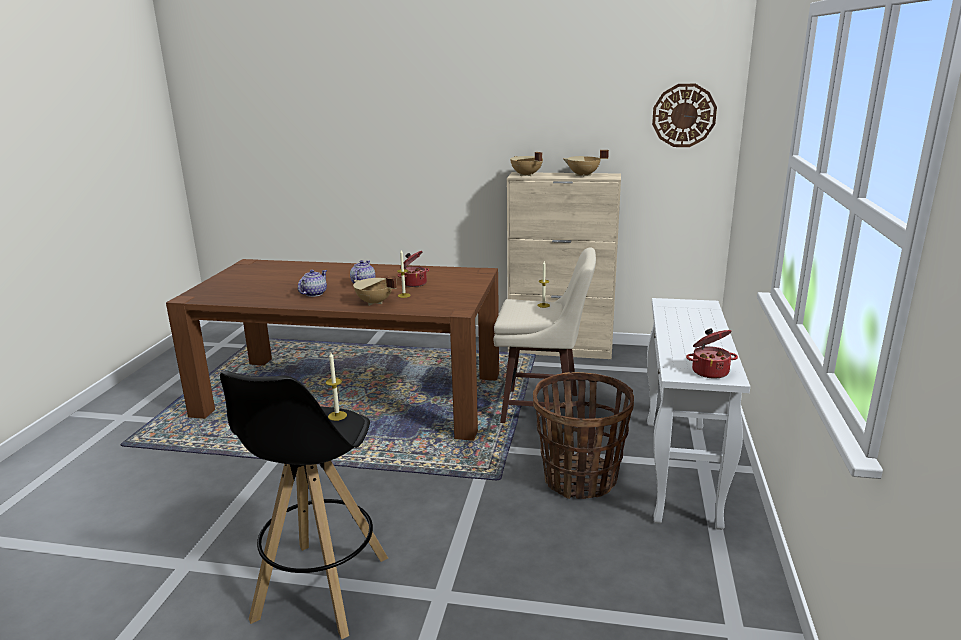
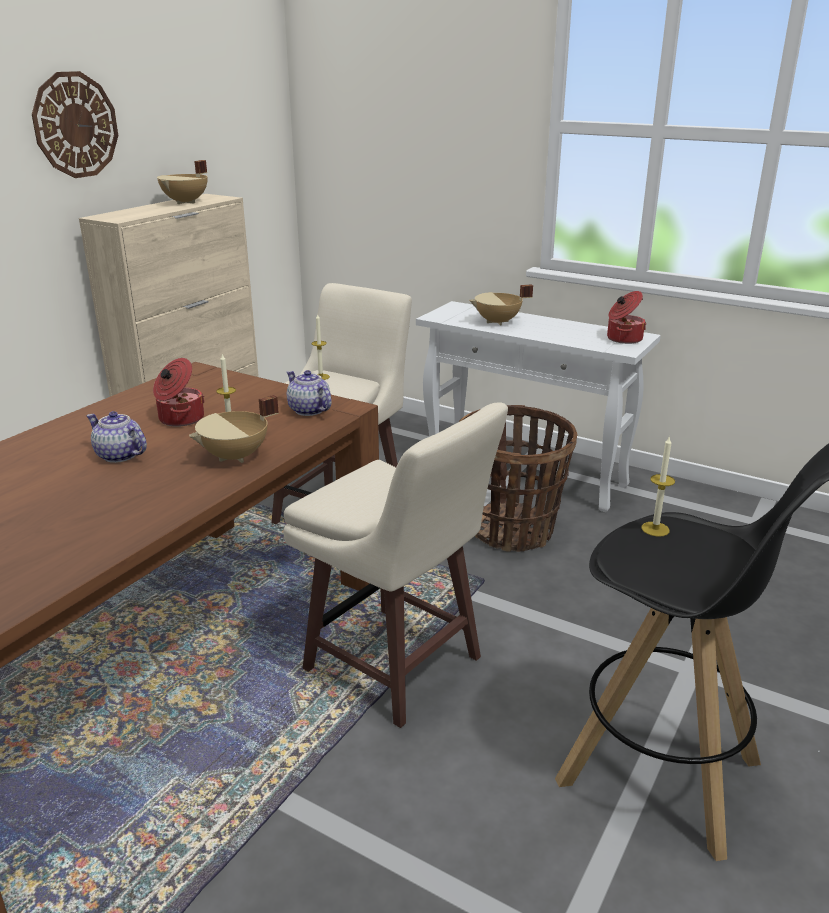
camera: 70 degrees left, 5 degrees up
teapot [298,270,327,297] -> teapot moved to [287,370,332,416]
beige cooking pot [510,152,543,176] -> beige cooking pot moved to [469,284,533,326]
wall clock [652,84,717,147] -> wall clock moved to [32,71,118,178]
none -> beige stool [283,402,508,728]

